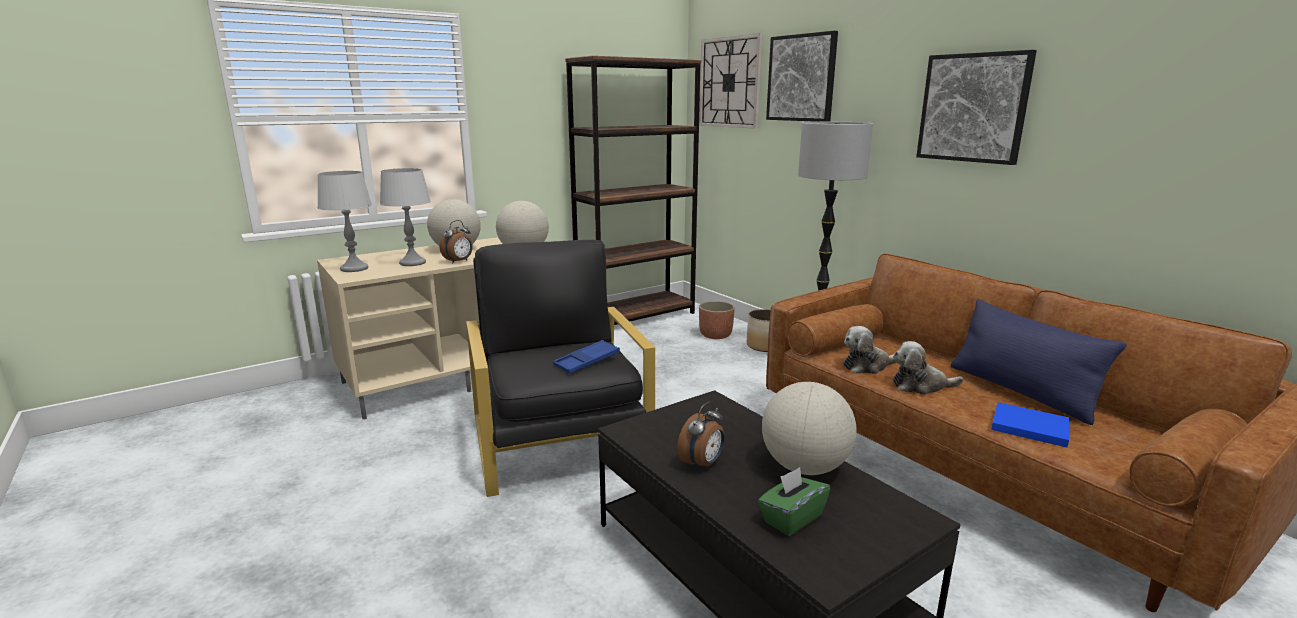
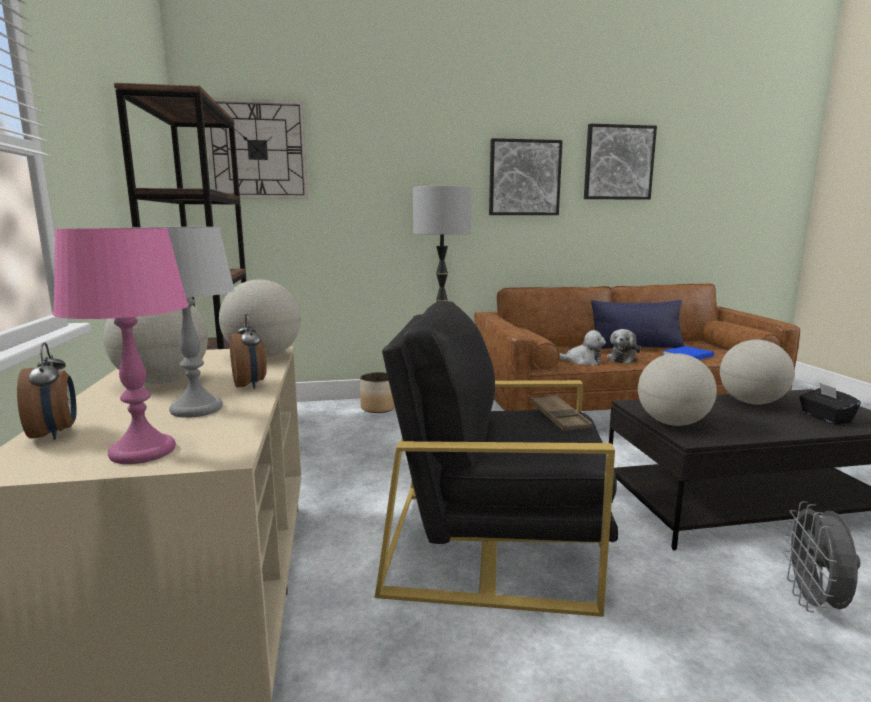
camera: 65 degrees left, 5 degrees down
grey table lamp [317,171,372,272] -> pink table lamp [53,228,189,464]
blue tray [553,340,620,374] -> brown tray [530,395,592,431]
alarm clock [677,401,724,471] -> alarm clock moved to [17,342,77,440]
planter [699,301,735,339] -> none
green tissue box [758,467,830,536] -> black tissue box [799,383,861,424]
picture [766,31,838,122] -> picture moved to [584,124,657,200]
plush toy [843,326,896,374] -> plush toy turned 75 degrees counterclockwise [559,330,606,365]
none -> globe [638,353,717,426]
none -> grey fan [783,501,860,613]

